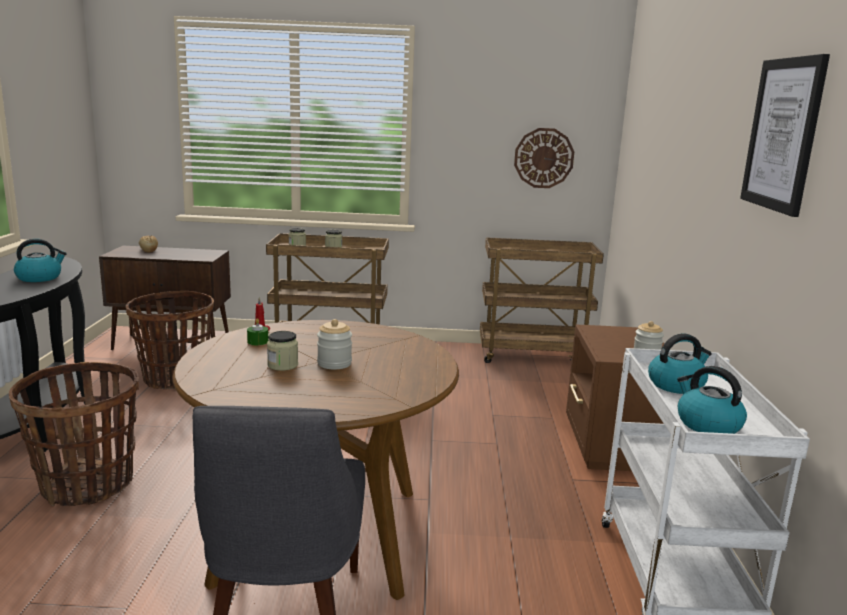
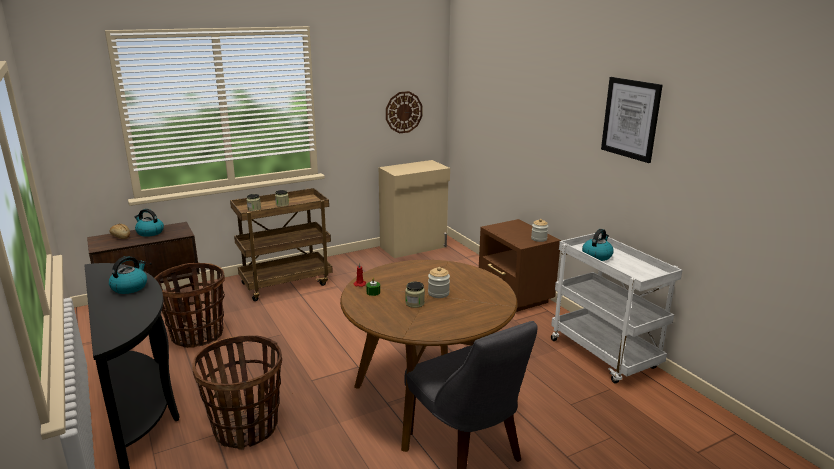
camera: 30 degrees left, 5 degrees up
brown cart [480,237,604,363] -> beige cabinet [379,160,450,258]
kettle [677,366,747,434] -> kettle moved to [135,209,164,237]

